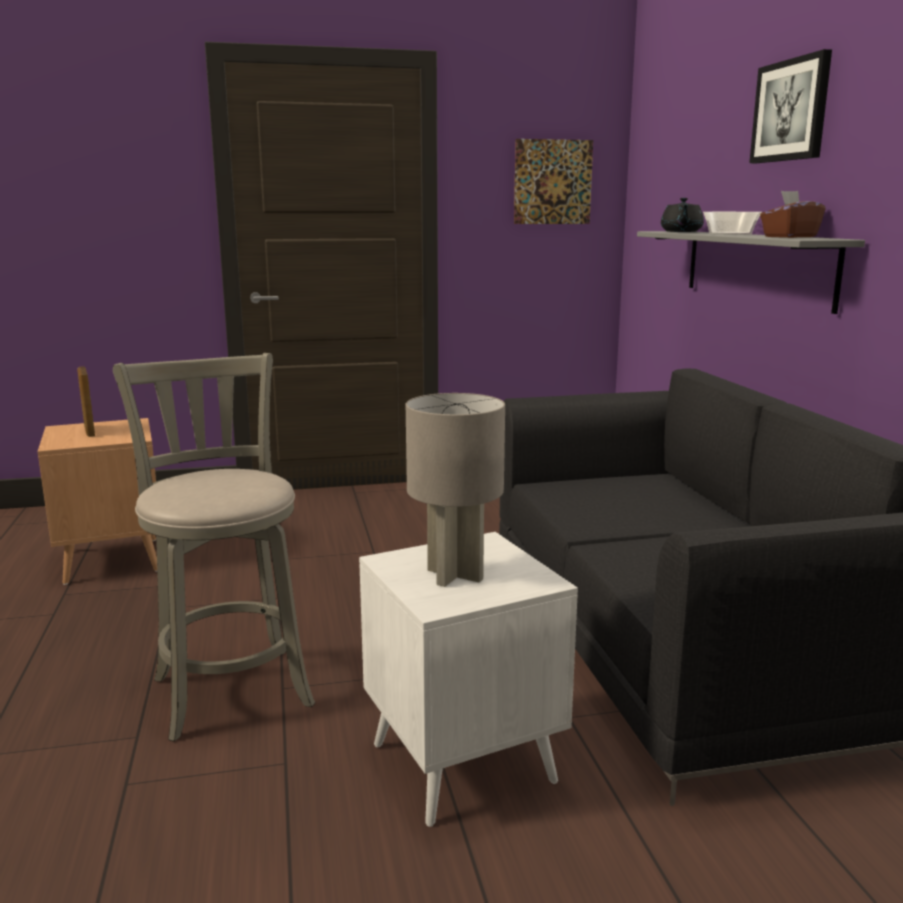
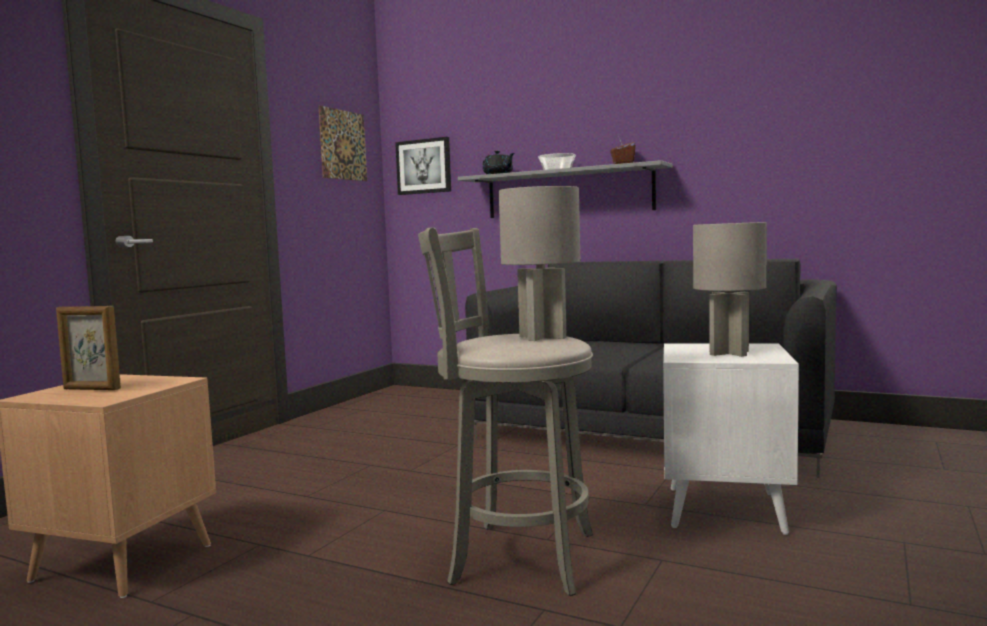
camera: 50 degrees left, 10 degrees down
picture [749,49,832,163] -> picture moved to [395,137,451,195]
none -> grey table lamp [499,186,580,341]

